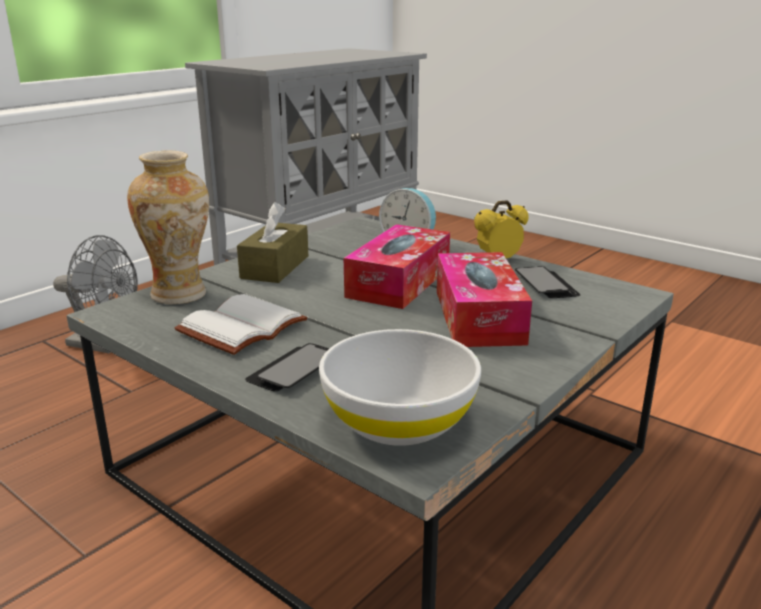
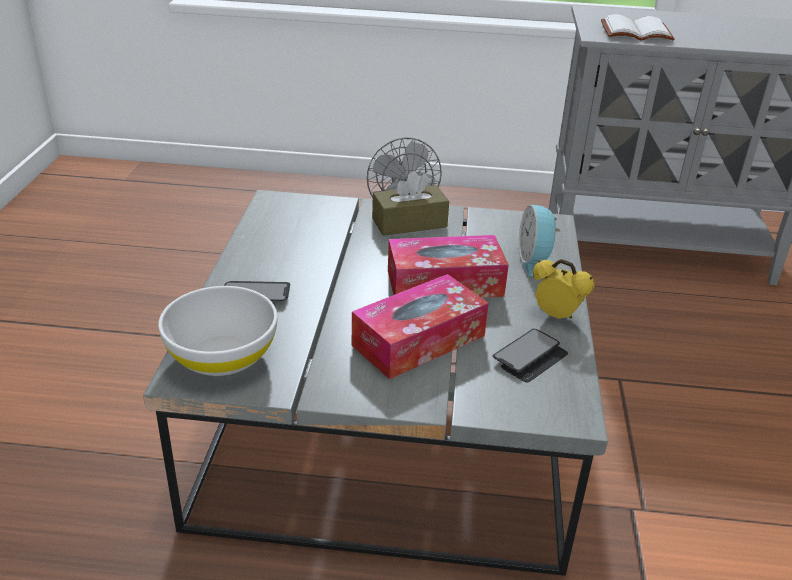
camera: 55 degrees right, 10 degrees up
vase [127,150,209,304] -> none
white book [175,294,307,355] -> white book moved to [601,14,675,40]

